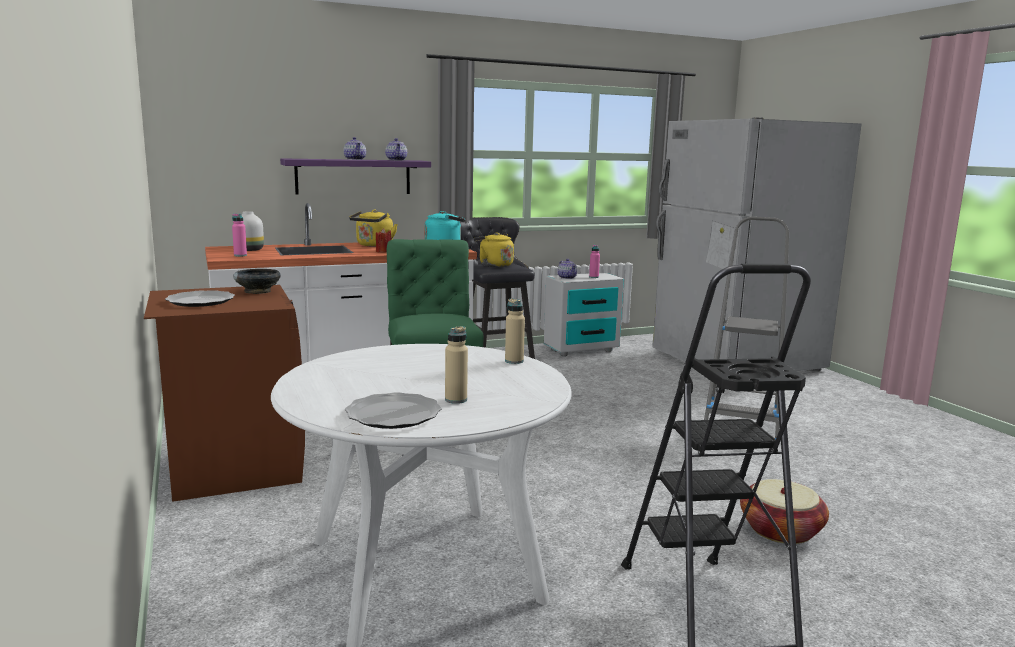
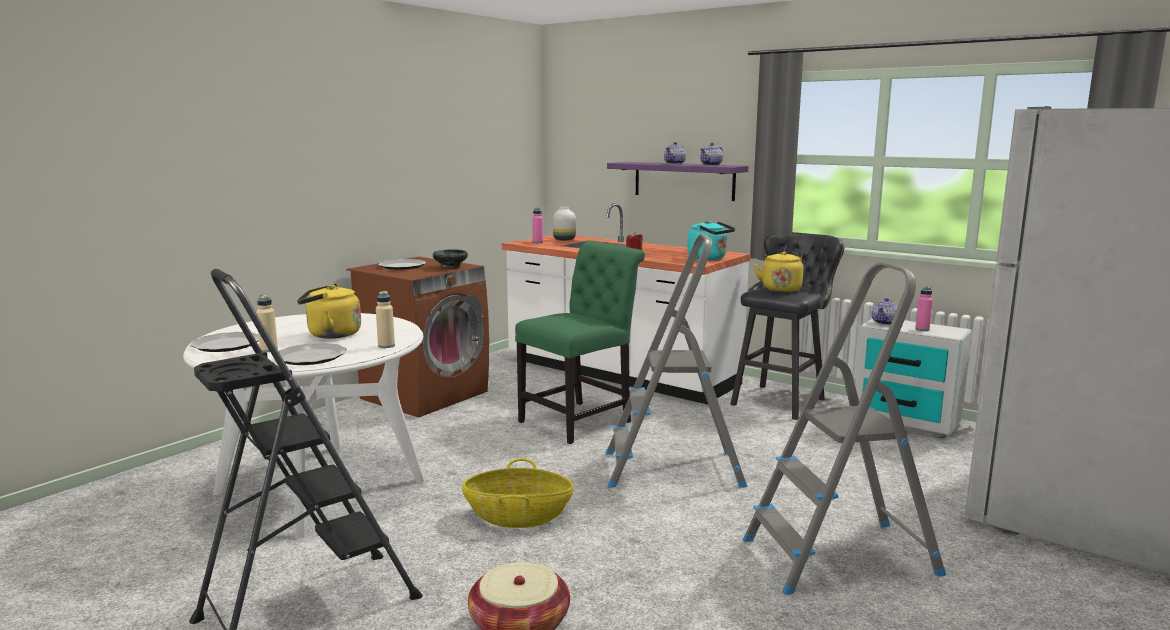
camera: 60 degrees right, 0 degrees up
yellow kettle [349,210,398,247] -> yellow kettle moved to [297,284,361,339]
none -> plate [273,343,347,365]
none -> basket [462,458,573,528]
none -> grey step ladder [606,233,748,487]

